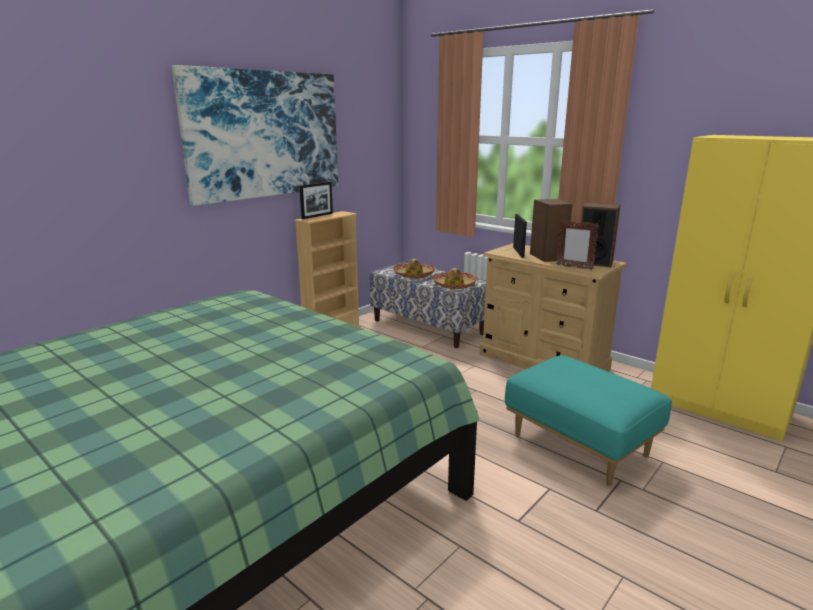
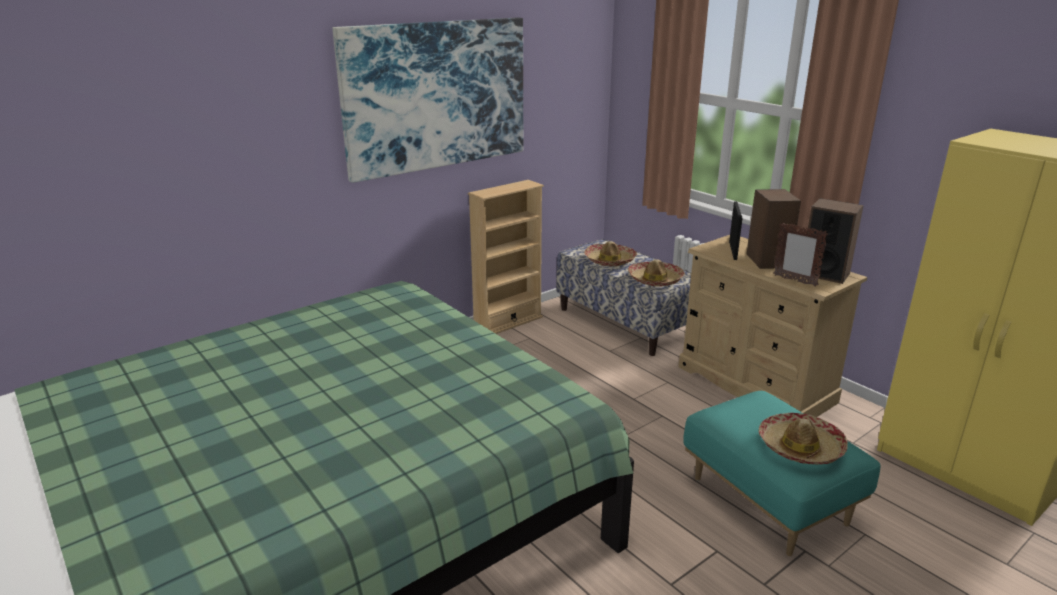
camera: 10 degrees right, 5 degrees up
picture frame [299,182,333,219] -> none
none -> hat [759,413,848,465]

